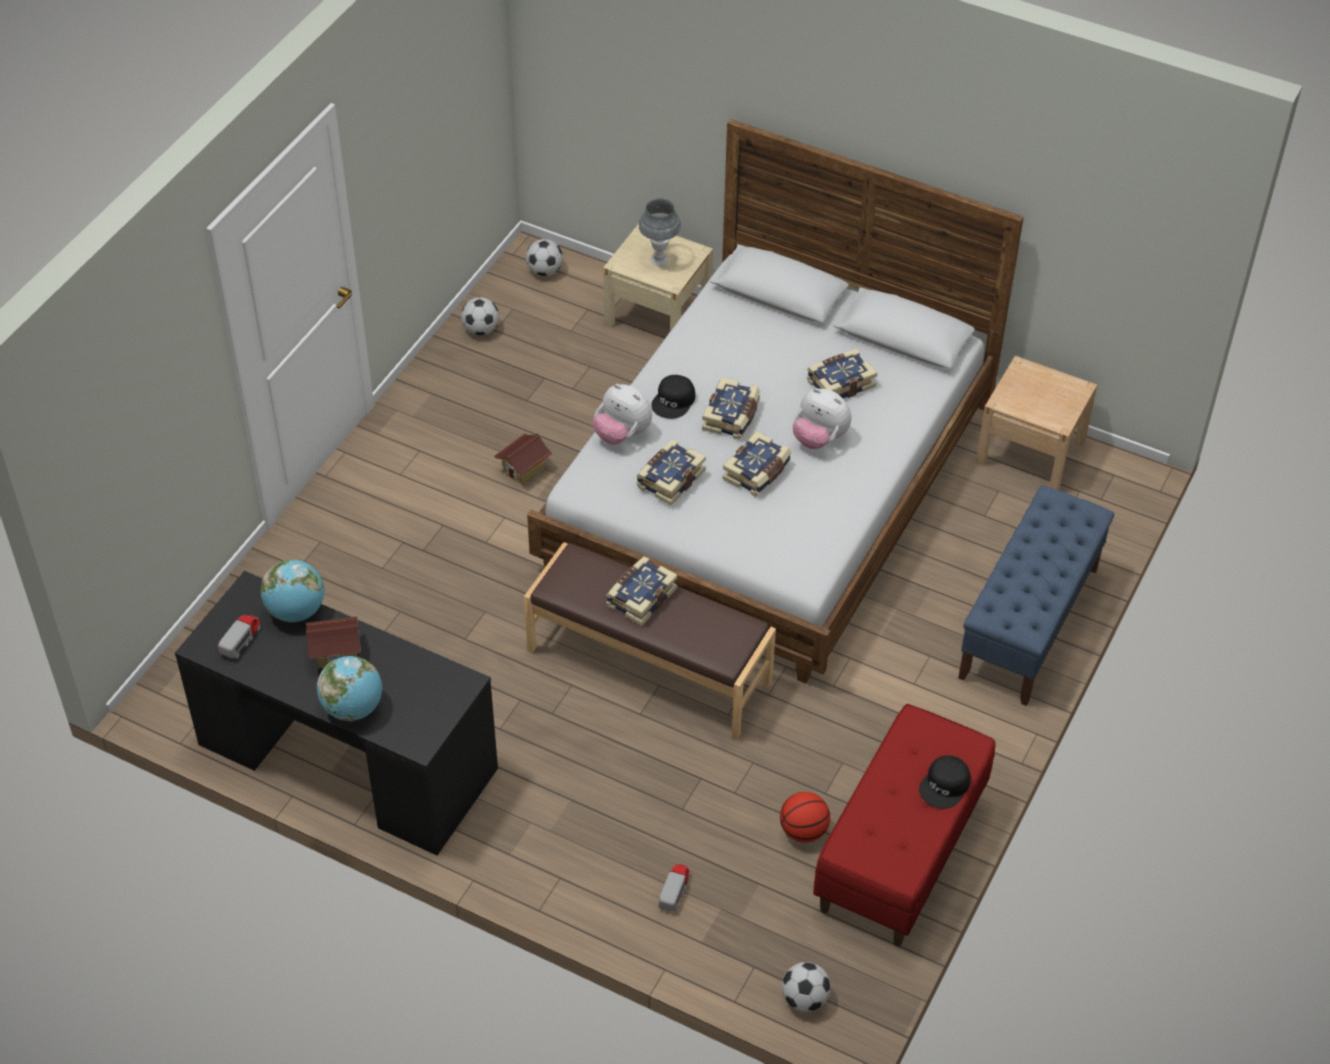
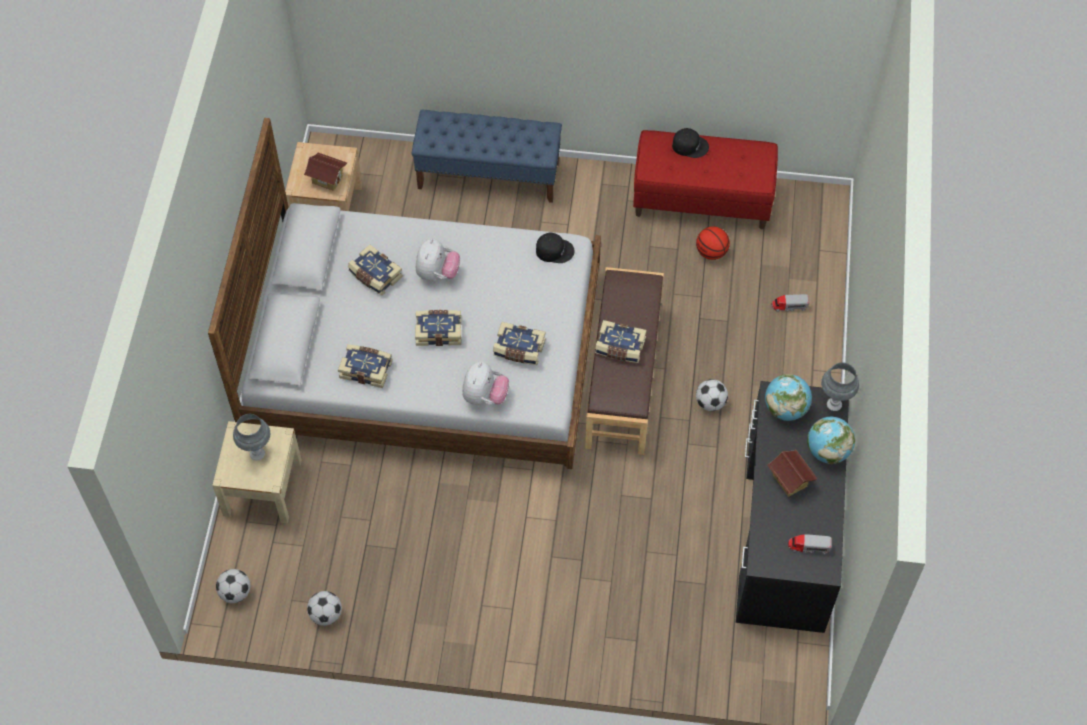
camera: 110 degrees left, 10 degrees up
globe [261,559,325,622] -> globe moved to [765,374,812,421]
toy house [494,434,552,485] -> toy house moved to [304,152,347,191]
black cap [651,375,695,419] -> black cap moved to [536,233,574,263]
book [723,431,791,497] -> book moved to [338,344,392,388]
football [782,962,831,1012] -> football moved to [696,379,728,411]
none -> grey table lamp [821,362,859,411]

